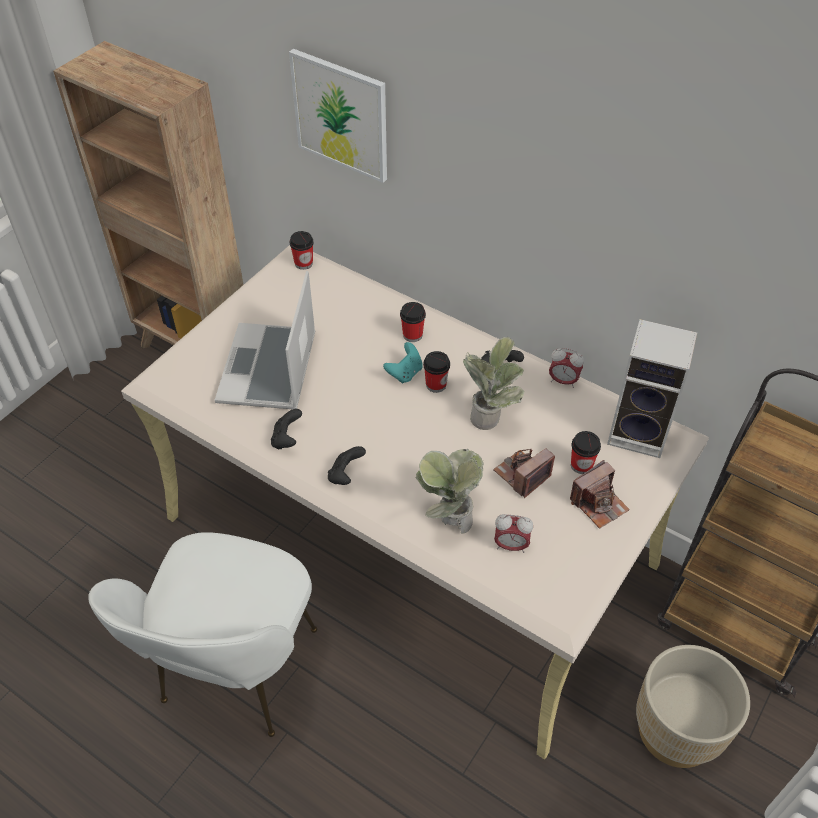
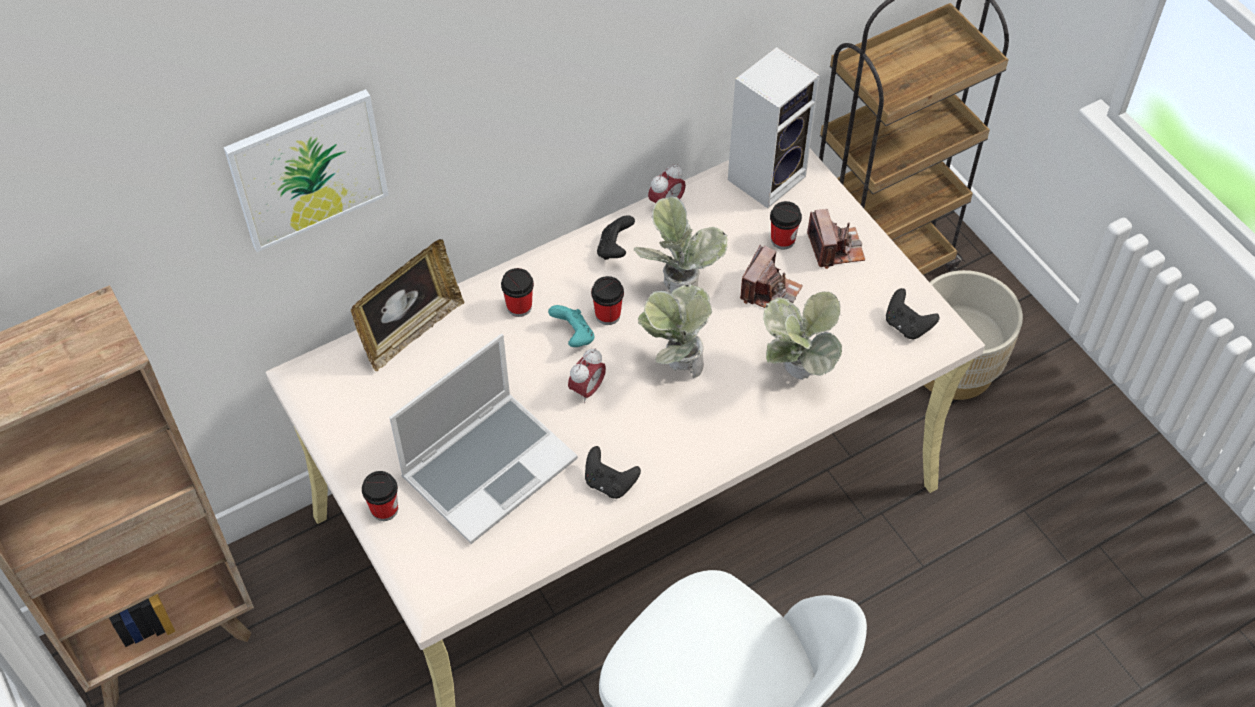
camera: 65 degrees left, 5 degrees up
laptop [215,271,315,409] -> laptop turned 75 degrees counterclockwise [389,334,578,544]
cup [289,231,314,270] -> cup moved to [362,471,398,521]
black game controller [328,446,366,485] -> black game controller moved to [886,288,939,339]
camera [493,448,555,498] -> camera turned 135 degrees counterclockwise [740,245,803,308]
alarm clock [494,514,533,553] -> alarm clock moved to [568,349,606,403]
none -> picture frame [351,239,465,371]
none -> potted plant [638,284,712,378]

